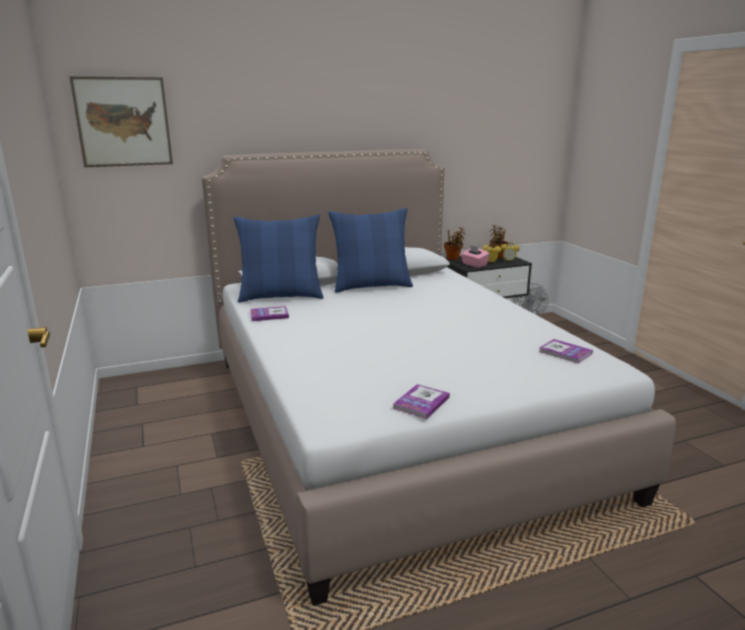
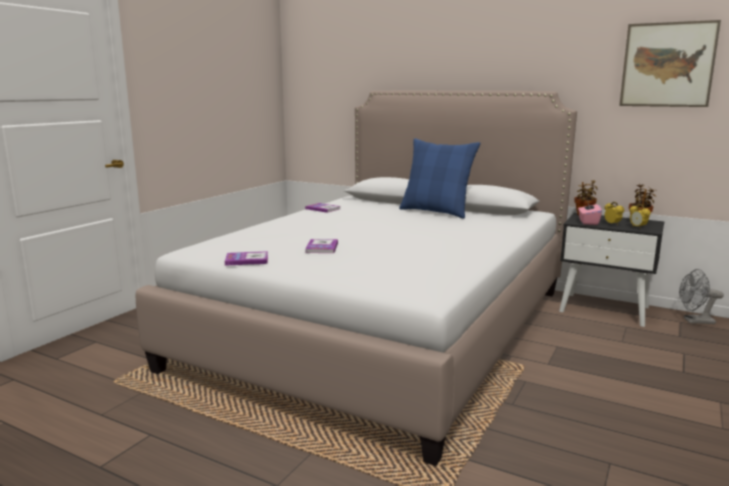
camera: 50 degrees right, 5 degrees down
picture [69,76,173,167] -> picture moved to [619,20,721,107]
blue pillow [234,214,324,302] -> none
book [539,339,593,364] -> book moved to [305,239,338,253]

